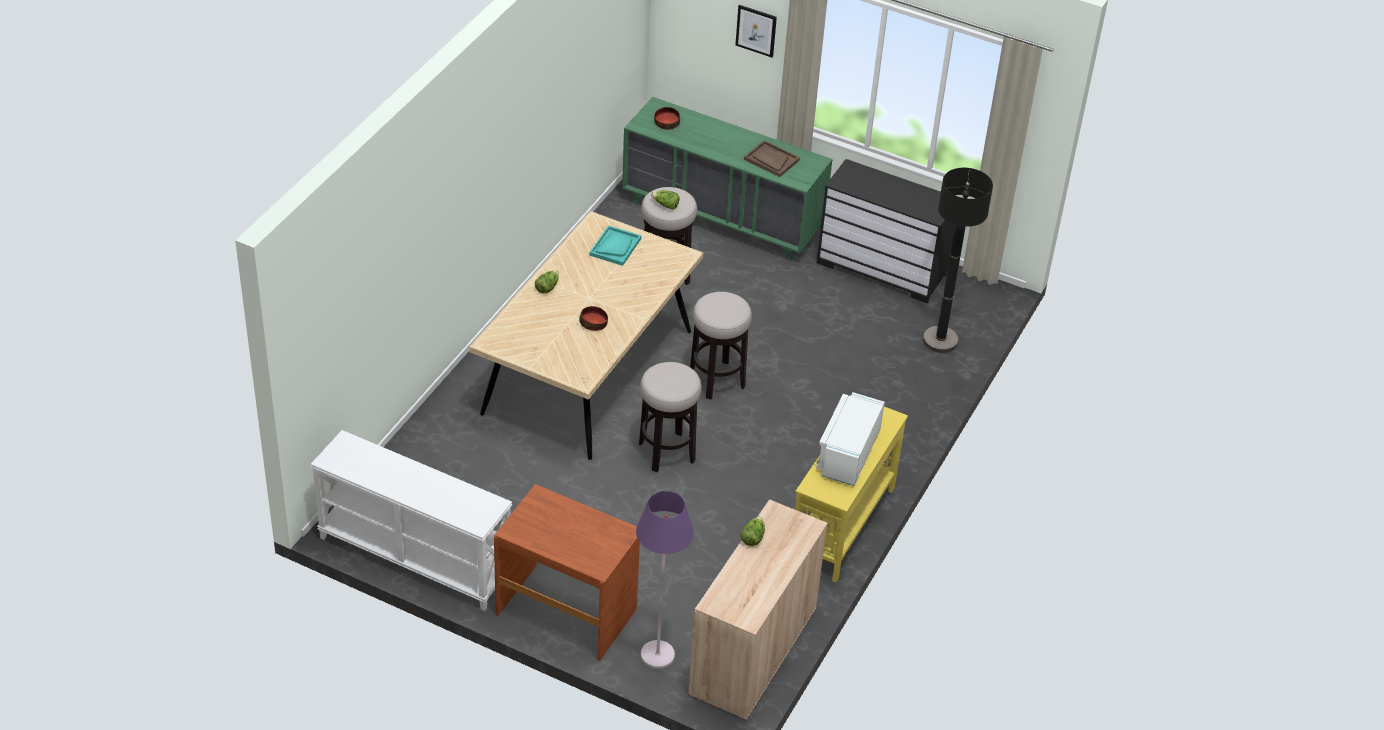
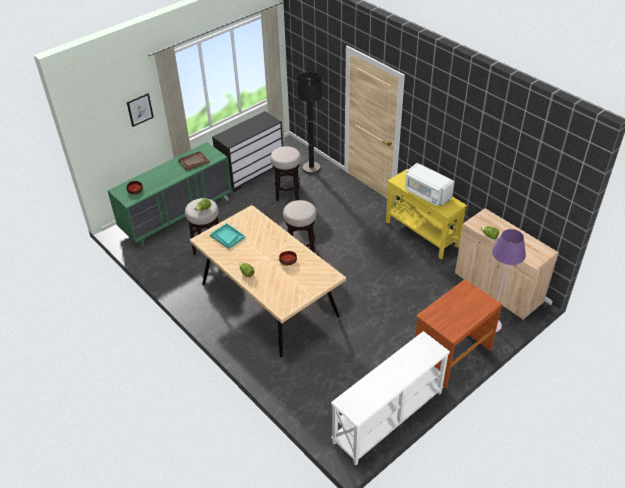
camera: 65 degrees left, 0 degrees up
stool [639,362,701,472] -> stool moved to [270,146,301,201]

